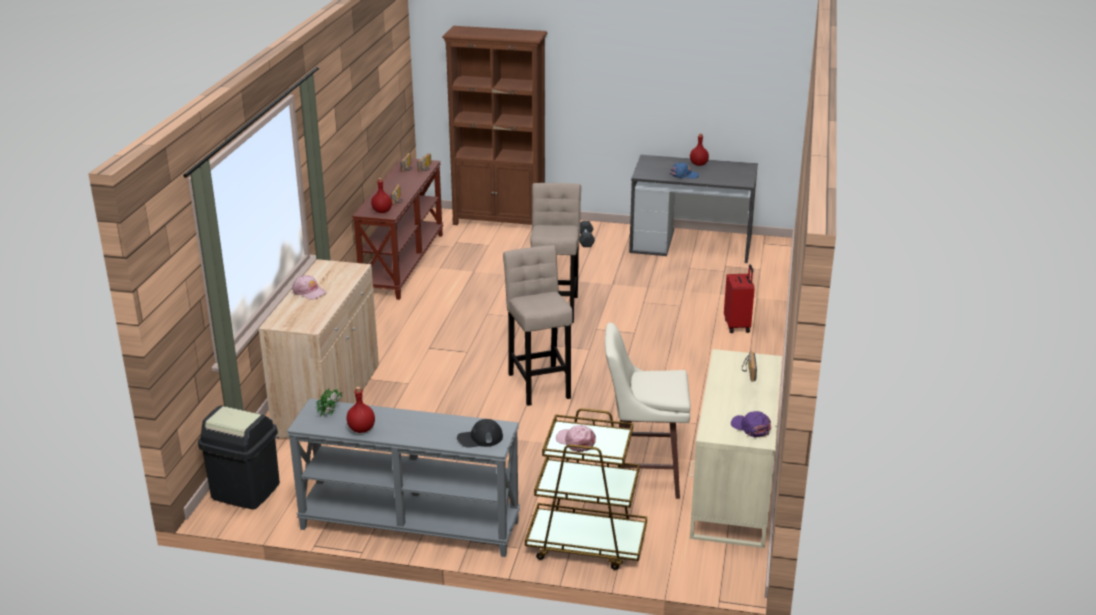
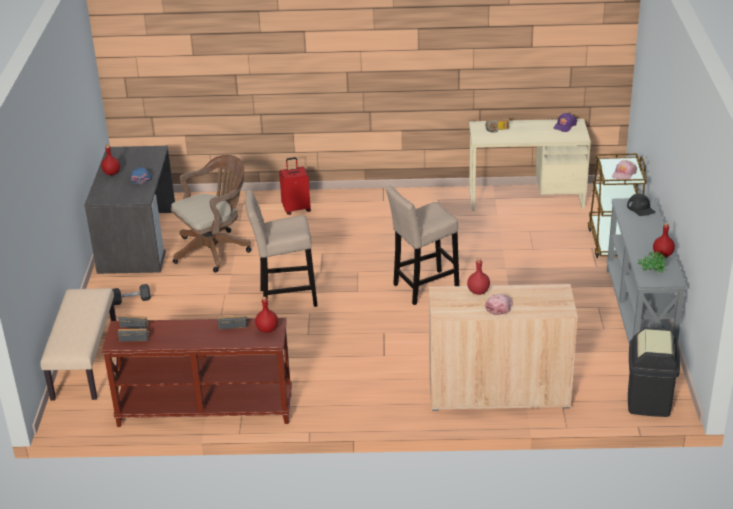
camera: 100 degrees left, 5 degrees up
brown bookcase [442,26,547,225] -> beige bench [40,288,116,401]
beige stool [605,323,691,499] -> none
none -> brown office chair [171,155,251,273]
none -> red bottle [467,259,490,295]

